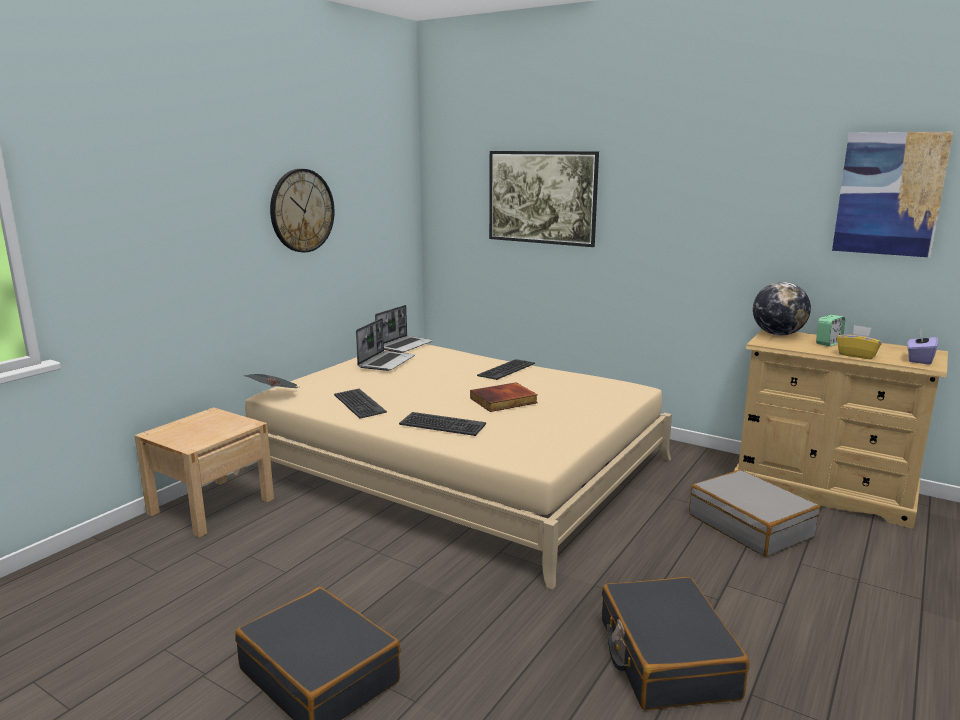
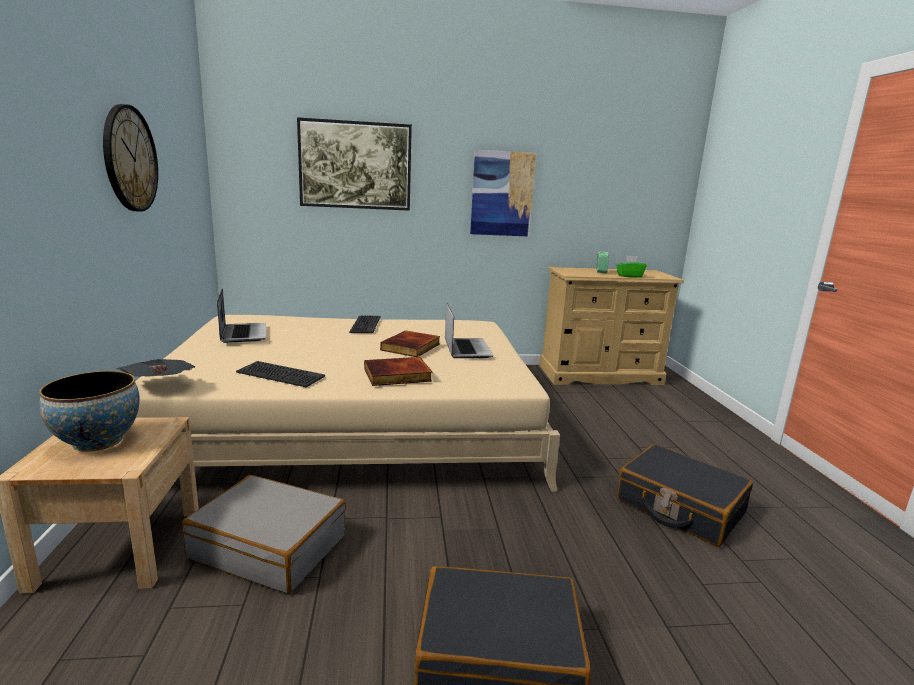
camera: 40 degrees left, 0 degrees up
laptop [375,305,433,353] -> laptop moved to [445,303,493,358]
keyboard [399,412,486,436] -> book [364,357,432,386]
grey suitcase [689,470,820,556] -> grey suitcase moved to [182,475,346,594]
globe [753,282,811,336] -> none
picture [832,132,953,258] -> picture moved to [470,150,536,236]
yellow tissue box [837,325,882,360] -> green tissue box [616,256,647,278]
purple tissue box [907,330,938,365] -> none
none -> bowl [39,371,140,452]

